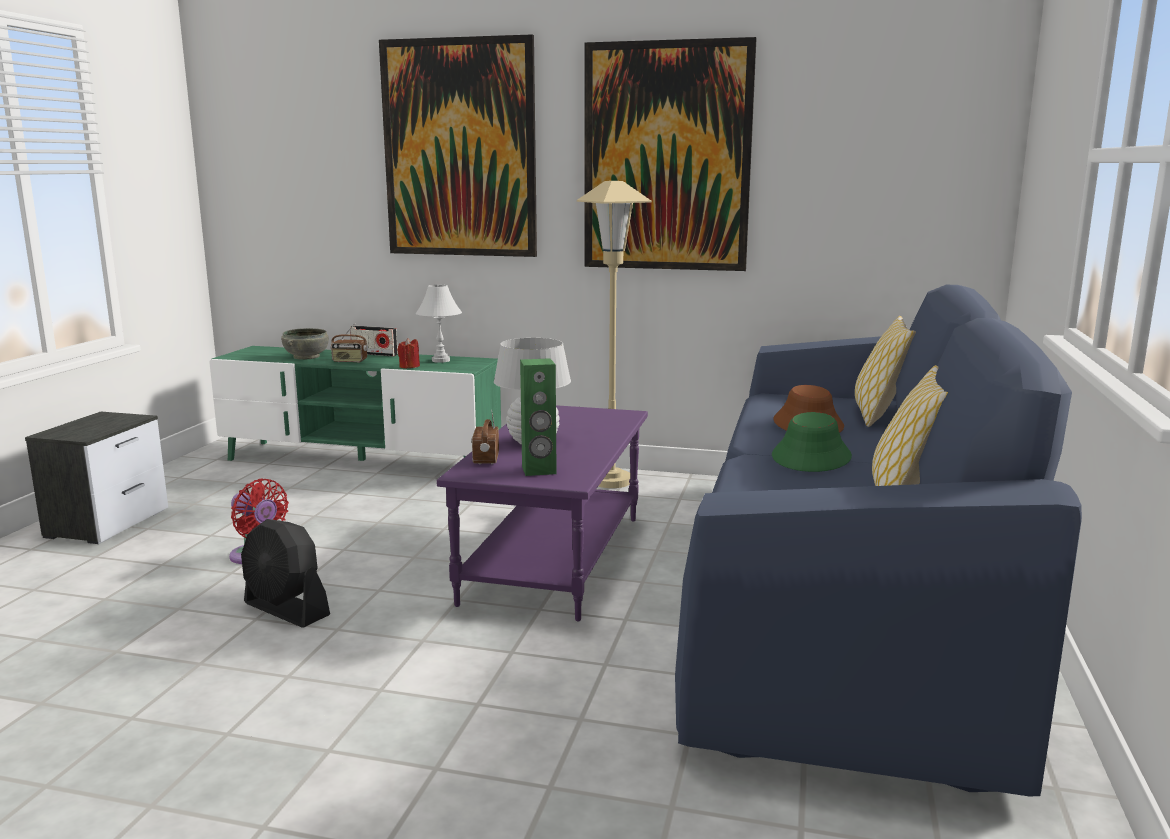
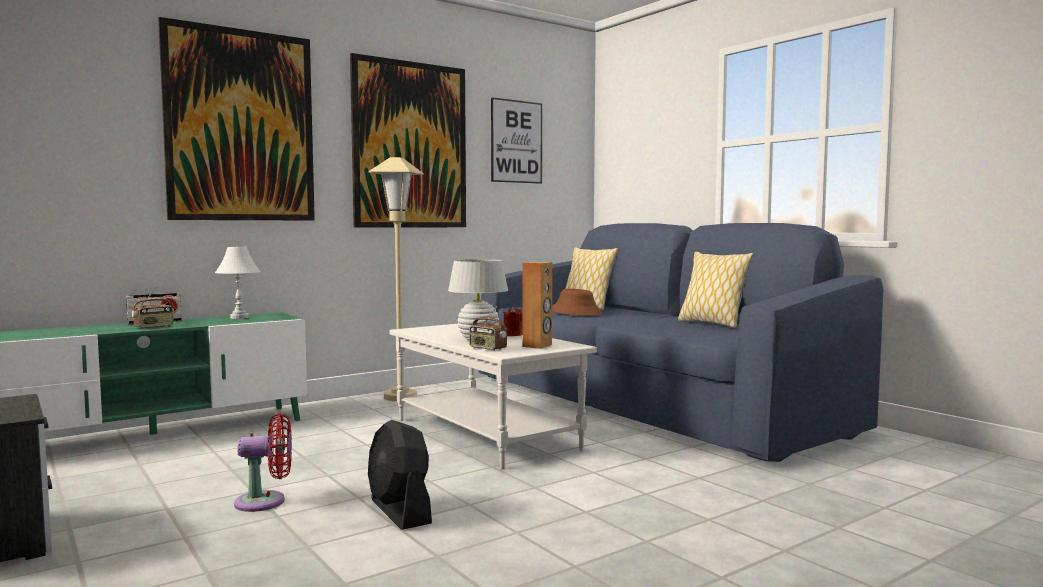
camera: 50 degrees left, 10 degrees down
black fan [241,519,330,628] -> black fan turned 75 degrees clockwise [368,420,432,530]
grey bowl [281,328,329,360] -> none
red candle [397,338,420,368] -> red candle moved to [503,307,522,336]
purple coffee table [437,405,648,621] -> white coffee table [390,324,597,469]
green speaker [520,358,557,476] -> brown speaker [522,262,552,349]
green hat [772,412,852,472] -> none
none -> picture [491,97,542,184]

